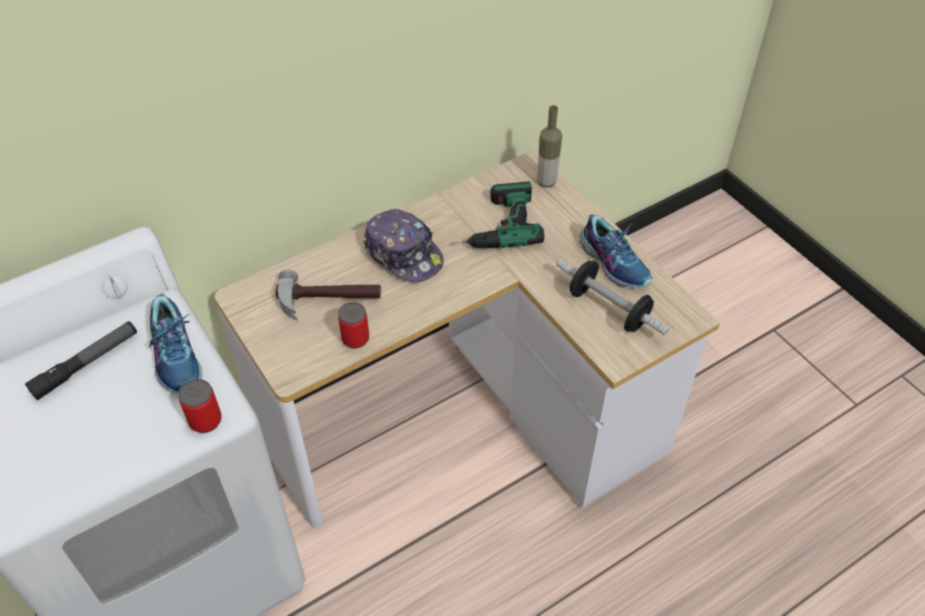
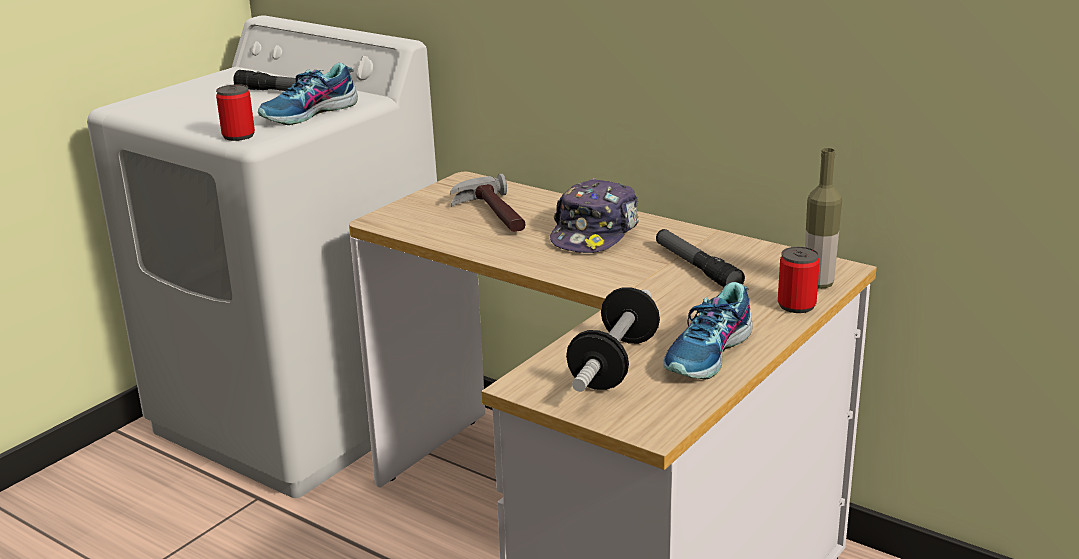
camera: 70 degrees right, 25 degrees down
can [338,302,369,349] -> can moved to [778,247,820,313]
power drill [450,182,544,248] -> flashlight [656,229,745,287]

